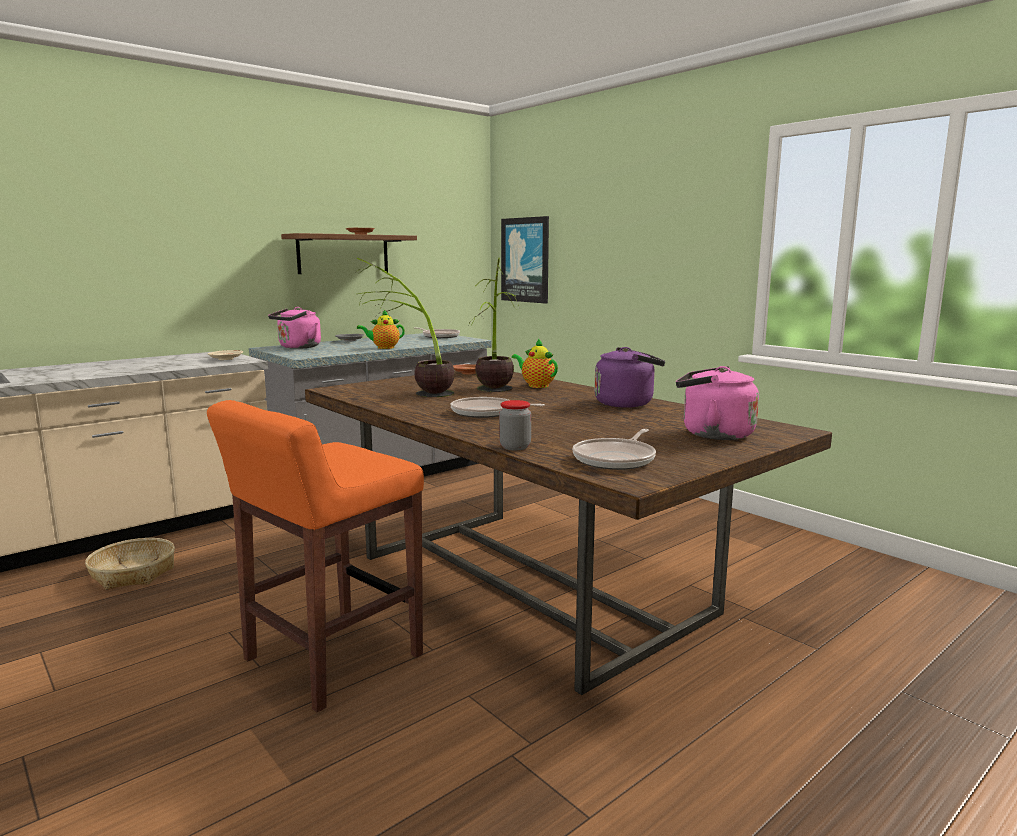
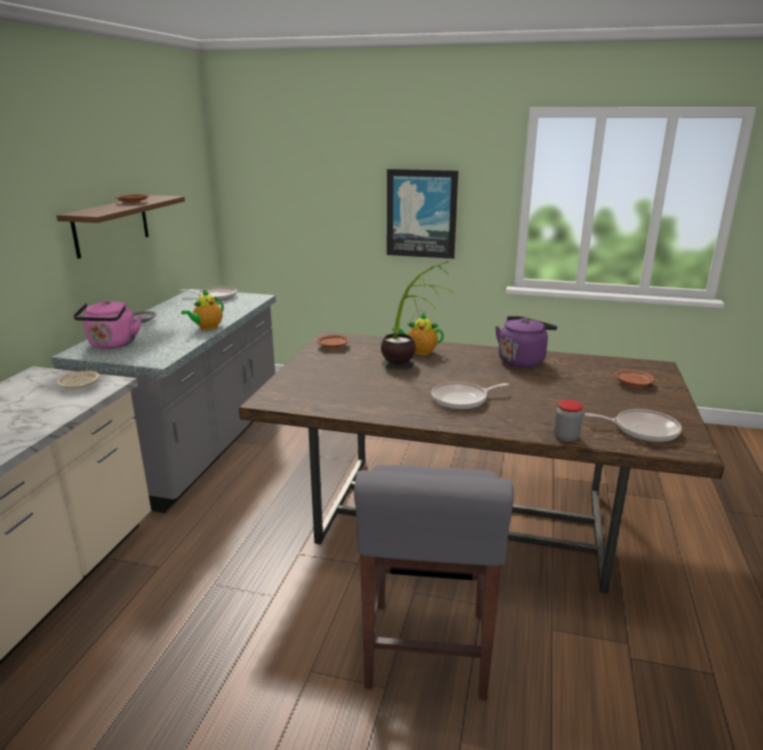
camera: 35 degrees left, 10 degrees up
basket [85,538,175,590] -> none
orange stool [207,400,424,712] -> grey stool [354,465,514,700]
potted plant [357,257,455,397] -> none
picture [501,216,549,304] -> picture moved to [387,169,459,259]
frying pan [573,429,656,470] -> frying pan turned 75 degrees counterclockwise [585,409,682,442]
pink kettle [676,366,759,440] -> brown plate [615,369,655,387]

